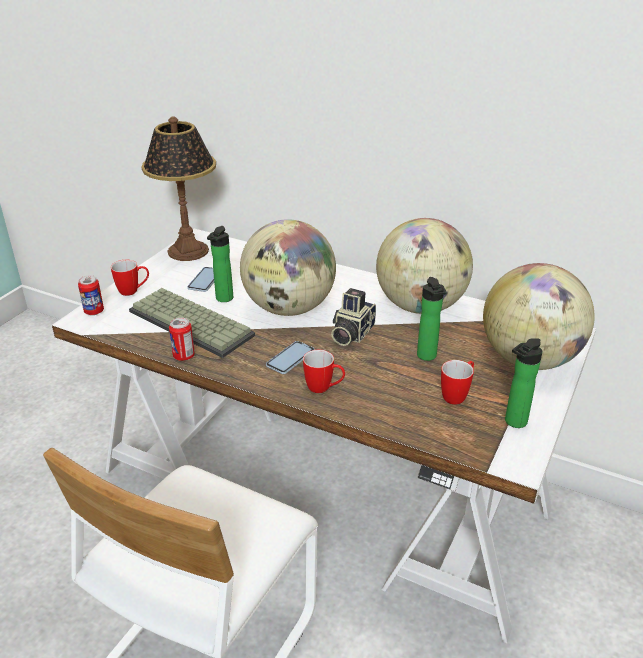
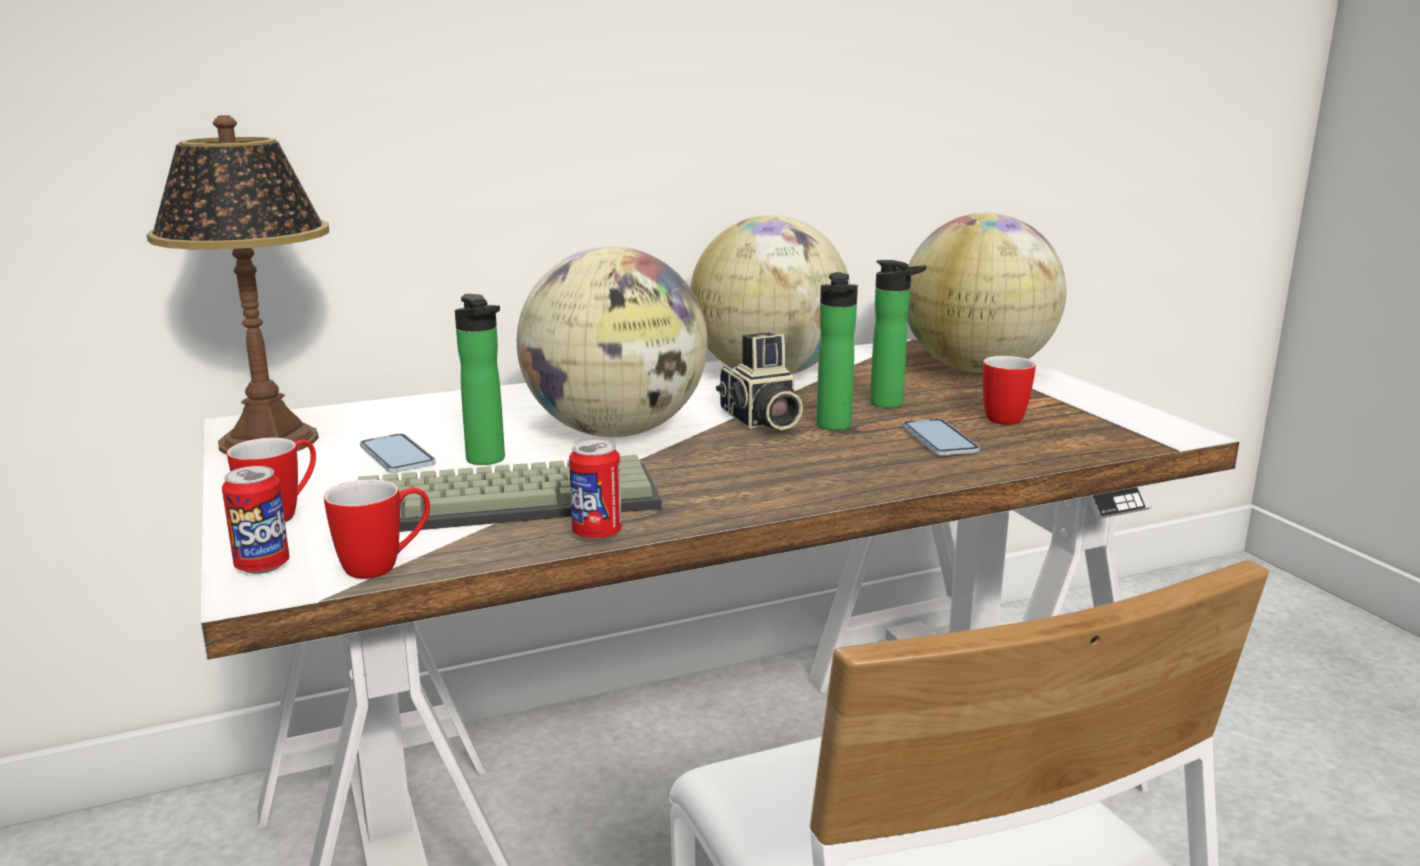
camera: 50 degrees left, 15 degrees down
phone [266,341,315,374] -> phone moved to [903,419,980,455]
mug [303,350,345,393] -> mug moved to [324,479,430,579]
bottle [505,338,543,428] -> bottle moved to [816,272,858,431]

